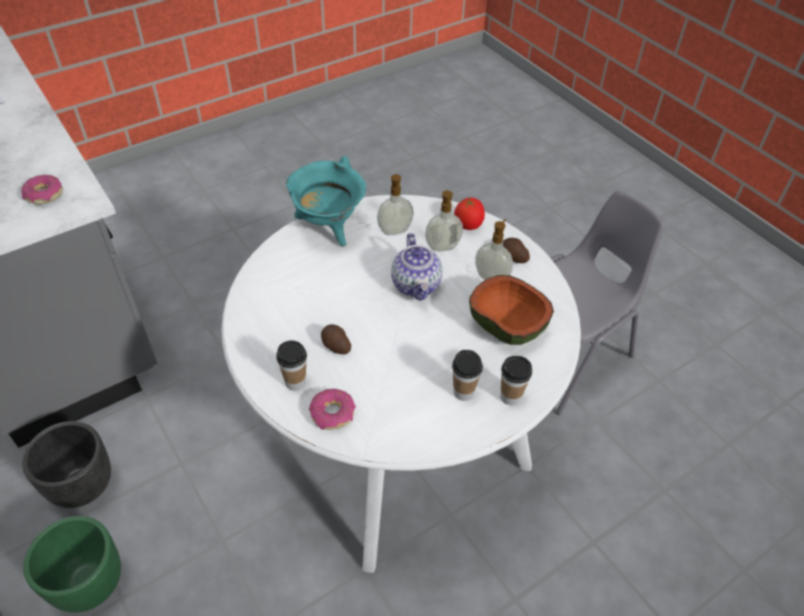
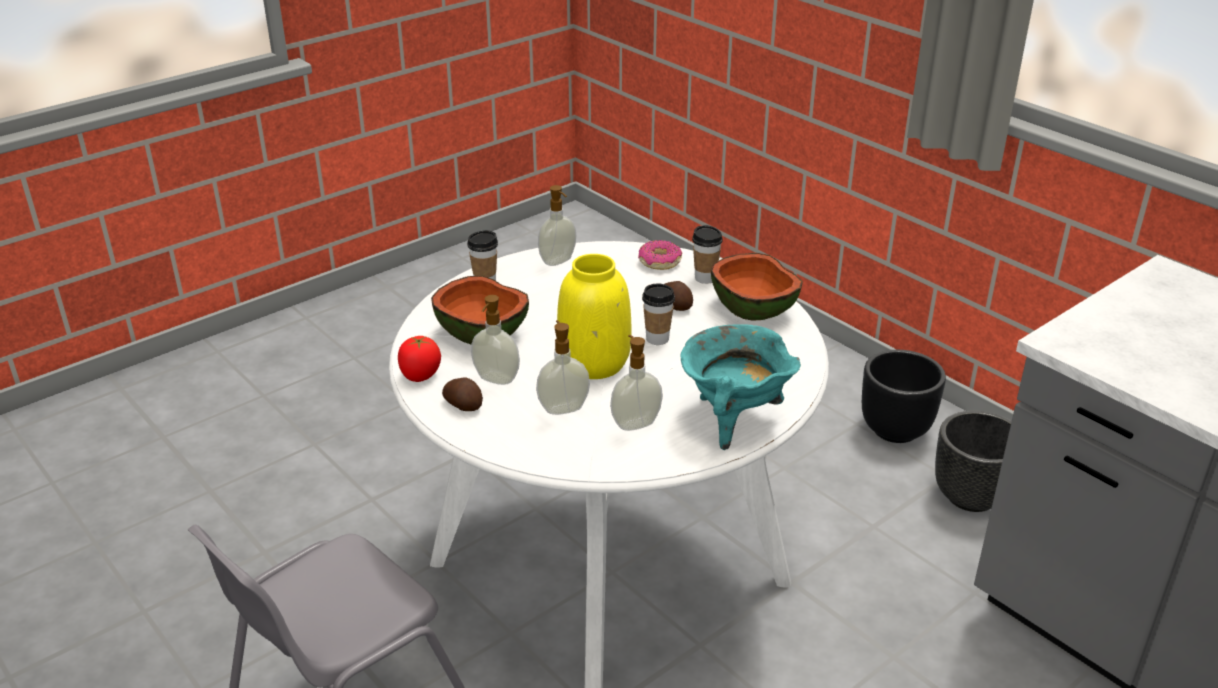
camera: 175 degrees right, 15 degrees down
donut [21,175,63,204] -> none
green planter [23,516,121,613] -> black planter [862,350,946,443]
teapot [391,233,442,301] -> yellow vase [557,254,631,379]
cup [452,350,483,401] -> cup moved to [642,284,675,345]
tomato [454,198,485,230] -> tomato moved to [398,336,441,382]
none -> soap dispenser [538,185,576,266]
none -> bowl [711,253,803,321]

